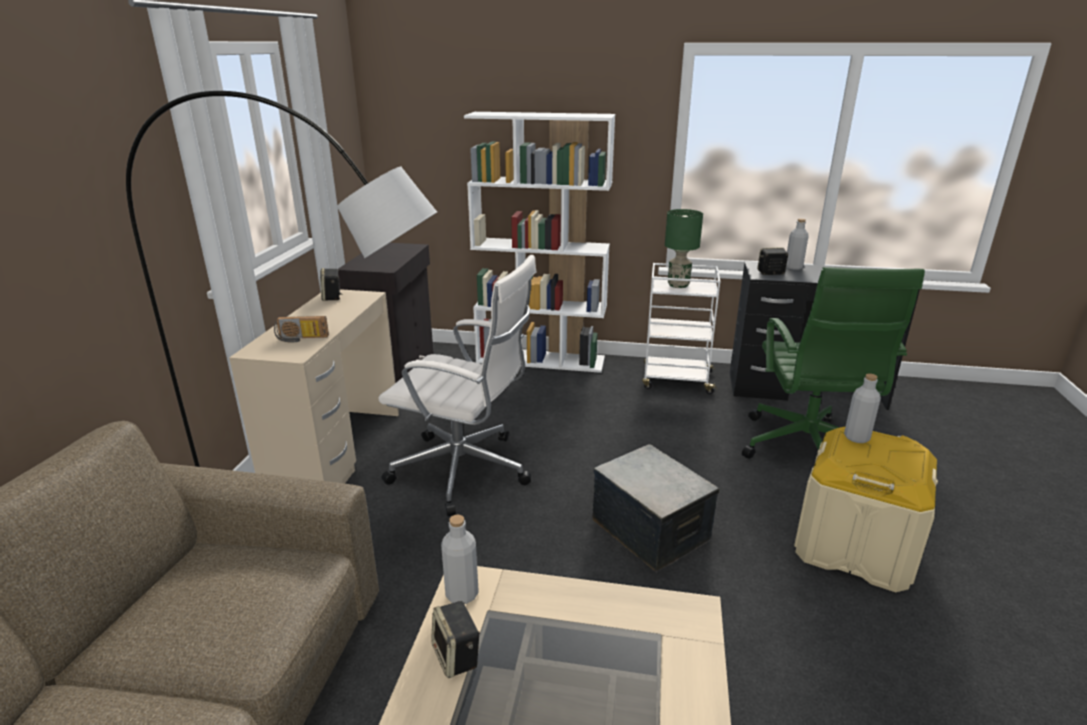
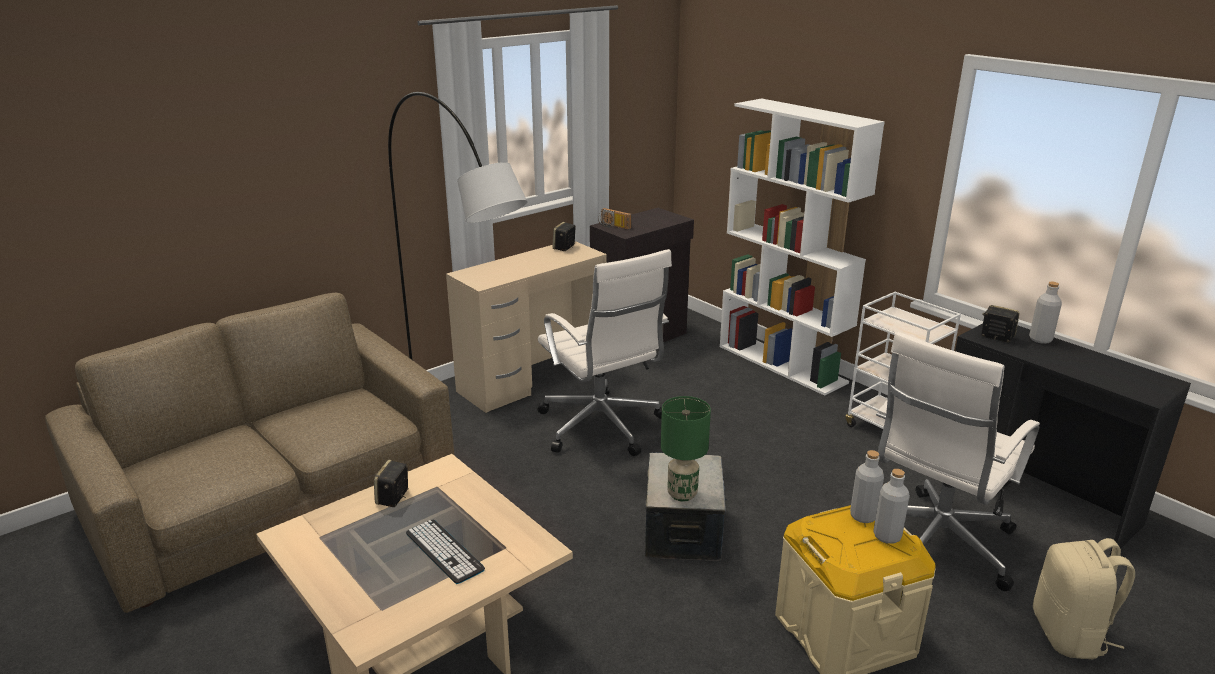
camera: 40 degrees right, 0 degrees up
radio [274,316,329,343] -> radio moved to [598,208,632,230]
grey bottle [441,515,479,604] -> grey bottle moved to [873,469,910,544]
green table lamp [665,209,703,288] -> green table lamp moved to [661,396,711,502]
green office chair [742,267,925,459] -> white office chair [876,332,1040,591]
none -> keyboard [406,520,485,584]
none -> beige backpack [1033,538,1135,659]

